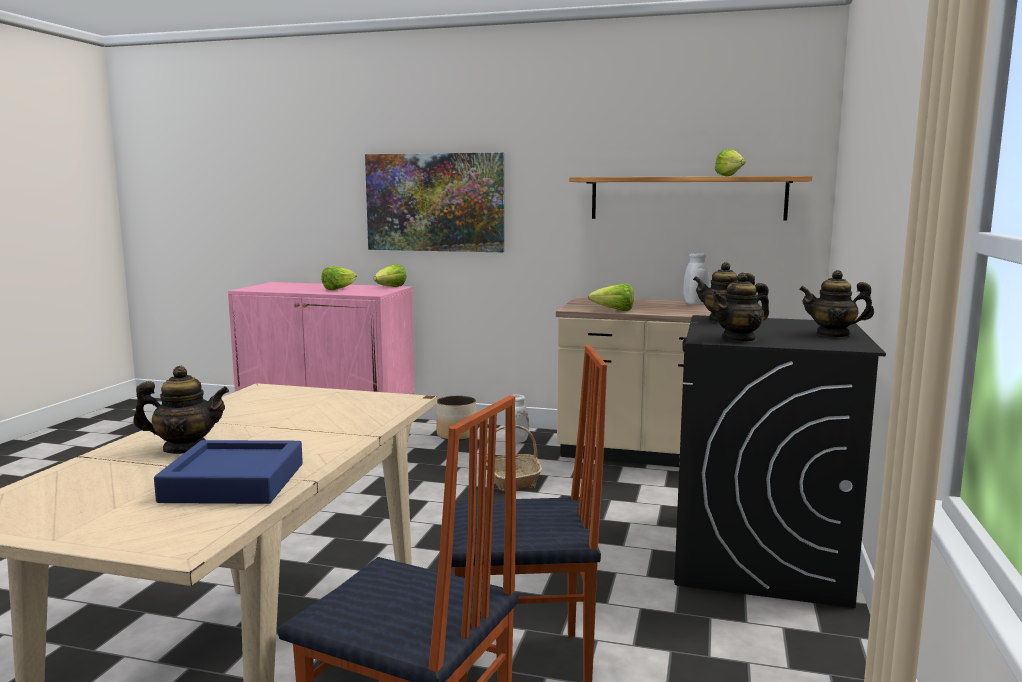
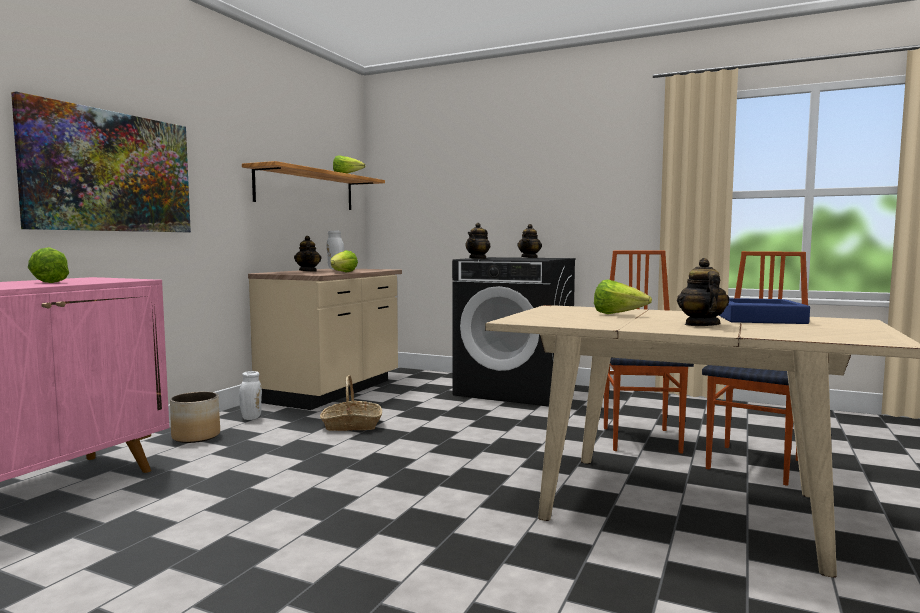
camera: 80 degrees left, 5 degrees down
lettuce [373,264,407,287] -> lettuce moved to [594,279,652,314]
teapot [712,273,769,342] -> teapot moved to [294,236,321,271]

